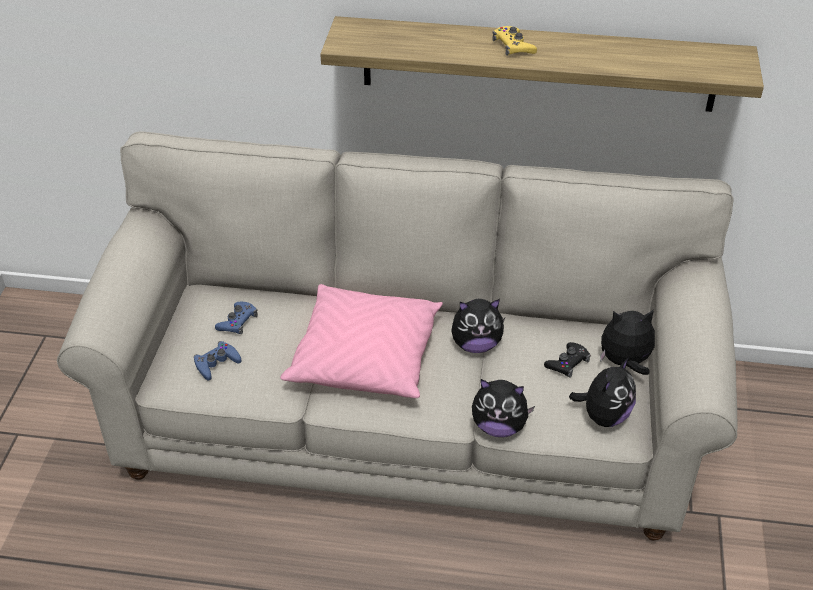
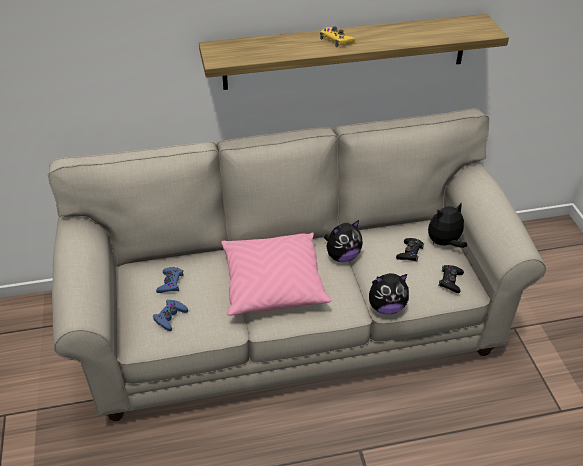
camera: 20 degrees left, 0 degrees up
plush toy [569,357,636,427] -> black game controller [439,265,464,293]

